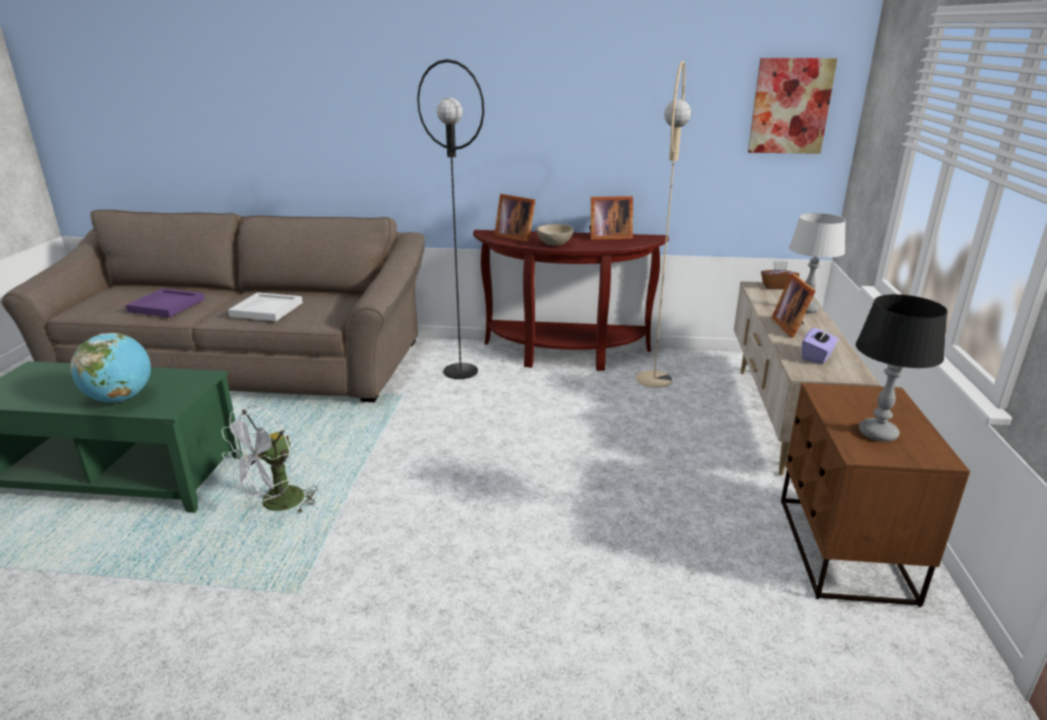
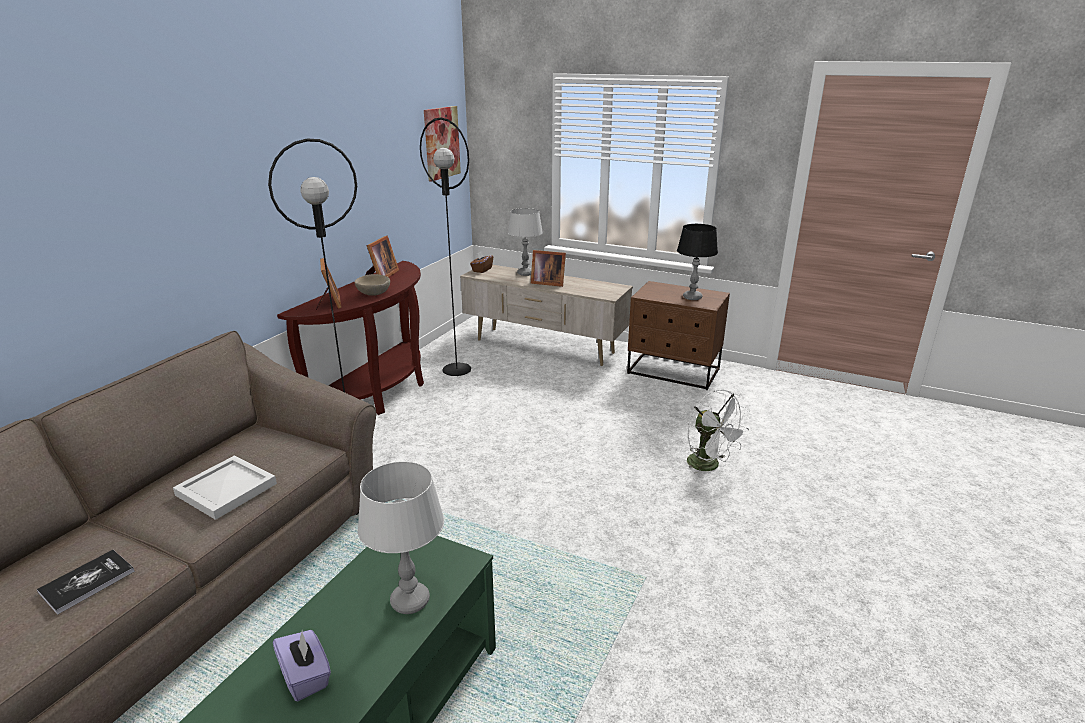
camera: 70 degrees left, 0 degrees up
globe [70,333,151,403] -> grey table lamp [358,461,444,614]
purple tray [126,288,205,317] -> book [37,550,135,615]
white fan [222,405,318,514] -> white fan moved to [687,389,750,477]
picture frame [494,194,535,242] -> picture frame turned 75 degrees counterclockwise [316,258,341,310]
beige floor lamp [636,60,691,388] -> black floor lamp [420,118,471,376]
purple tissue box [802,326,839,364] -> purple tissue box moved to [273,630,331,701]

